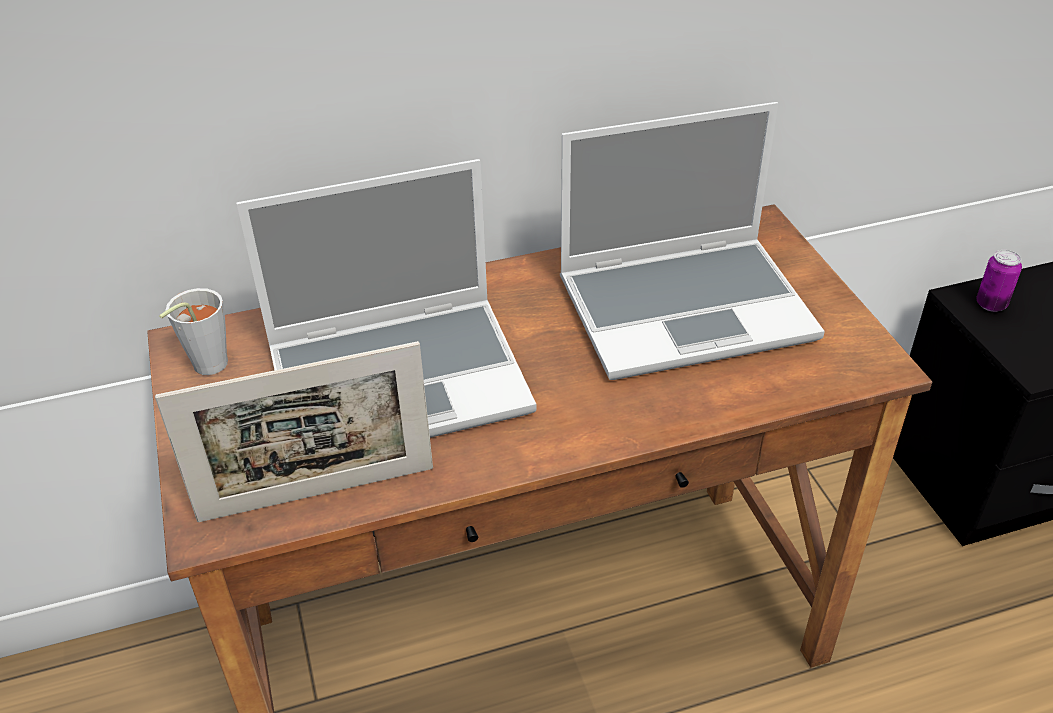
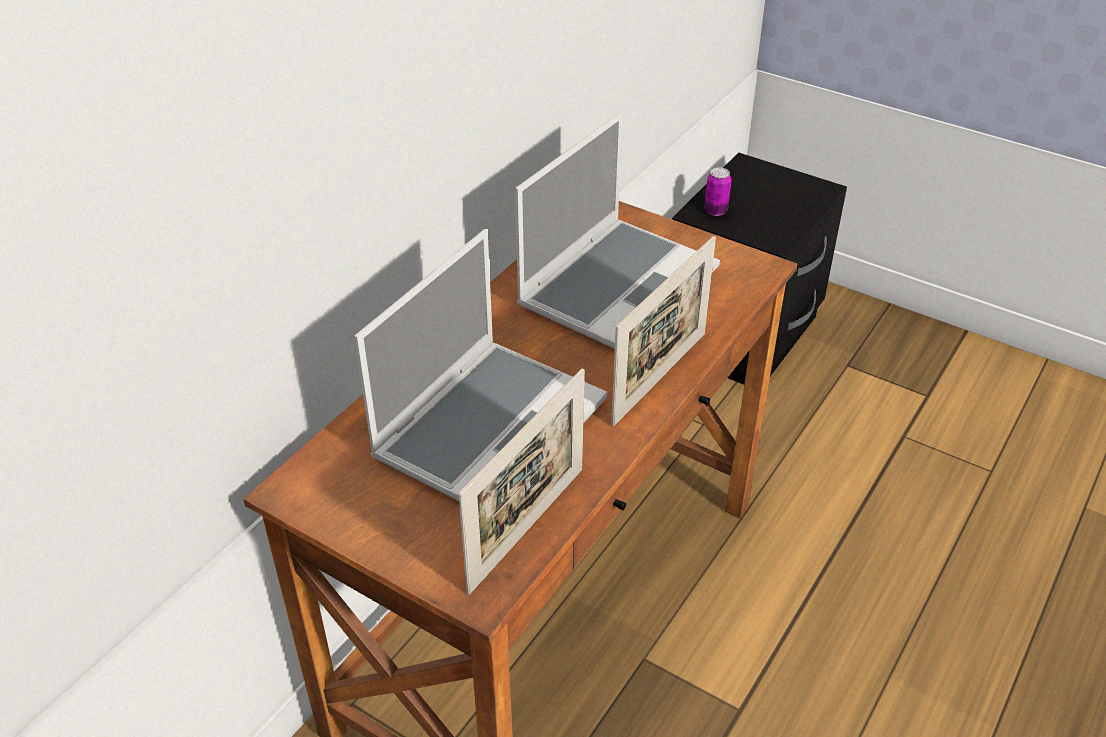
camera: 40 degrees left, 0 degrees up
grey cup [159,288,228,375] -> none
none -> picture frame [611,236,716,426]

